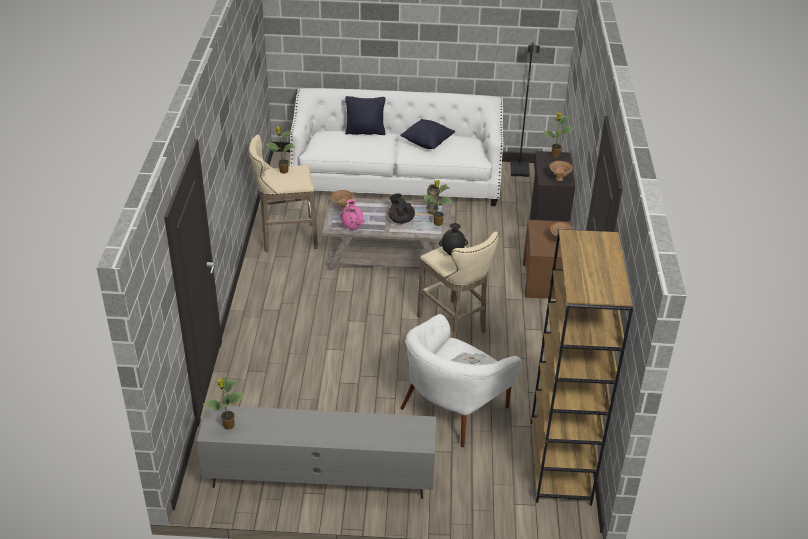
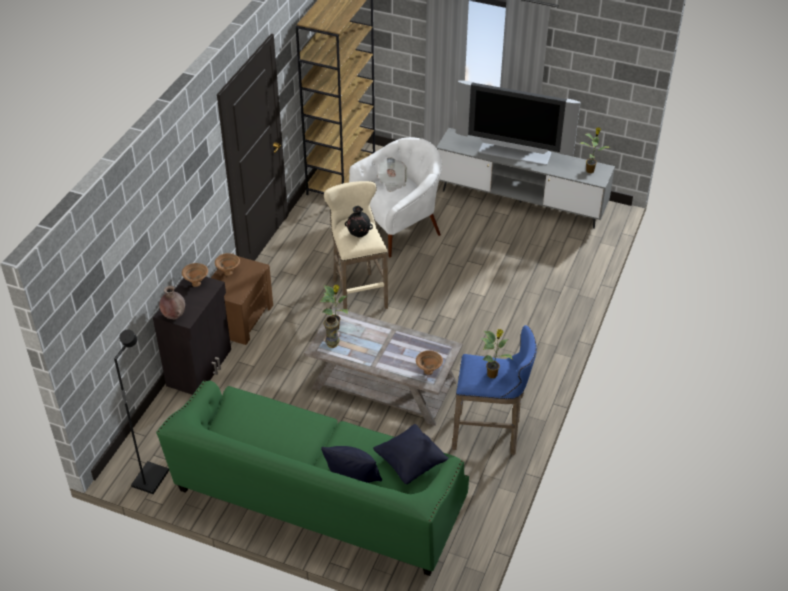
camera: 160 degrees left, 5 degrees up
beige stool [248,135,318,252] -> blue stool [452,325,537,455]
white sofa [290,88,503,206] -> green sofa [156,381,469,576]
pink vase [340,199,364,230] -> none
black teapot [388,193,415,224] -> none
black pillow [400,119,455,149] -> black pillow moved to [373,424,449,484]
potted plant [542,112,574,158] -> brown vase [159,286,185,319]
none -> television [456,80,580,166]

